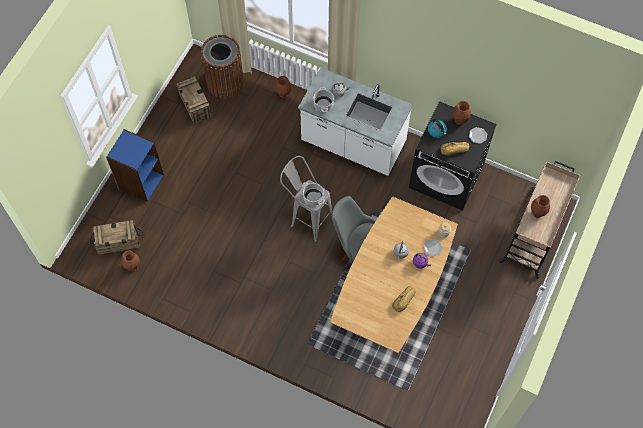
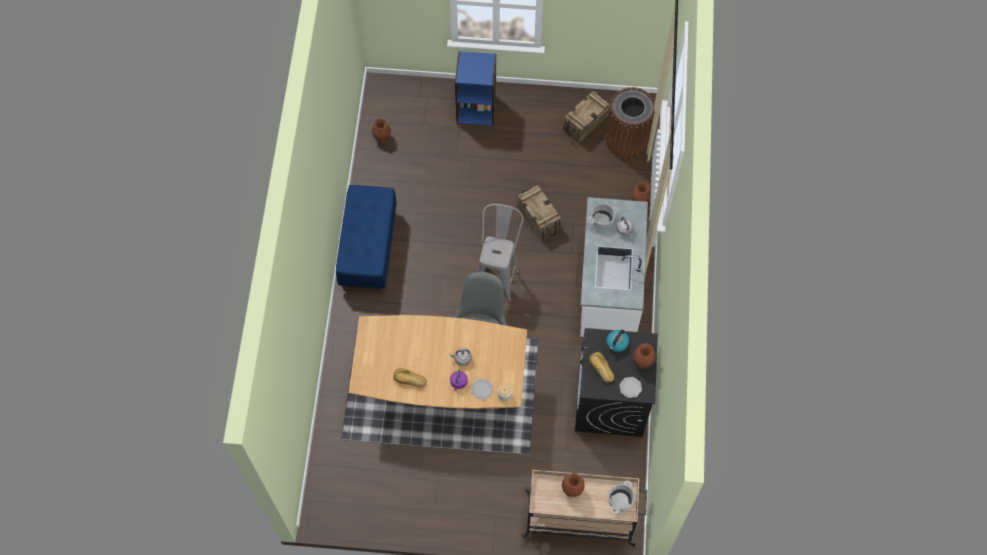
camera: 70 degrees right, 0 degrees up
crate [90,220,143,255] -> crate moved to [517,185,561,241]
cooking pot [302,182,325,206] -> cooking pot moved to [608,481,635,514]
none -> blue bench [336,185,397,293]

